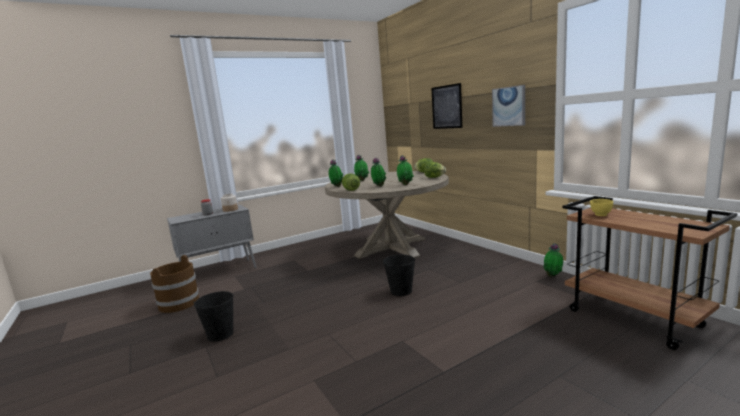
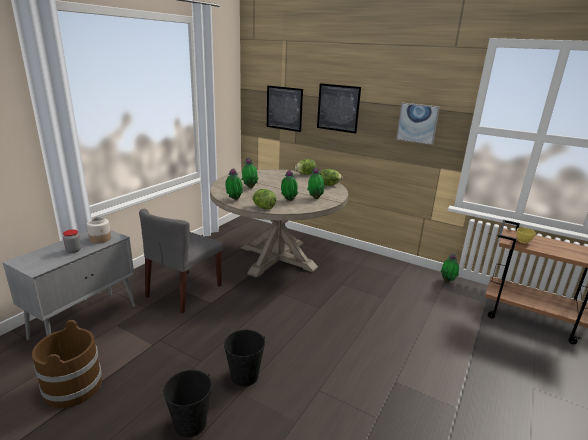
camera: 30 degrees left, 10 degrees up
black bucket [383,255,415,296] -> black bucket moved to [224,330,265,387]
none -> grey chair [139,209,223,313]
none -> picture [267,86,303,132]

